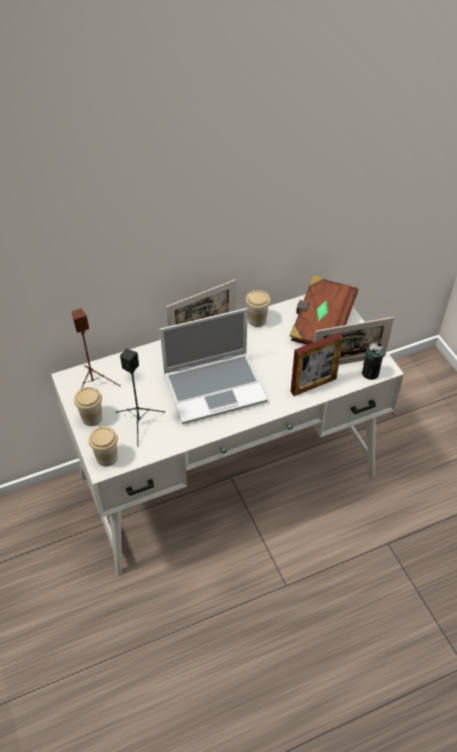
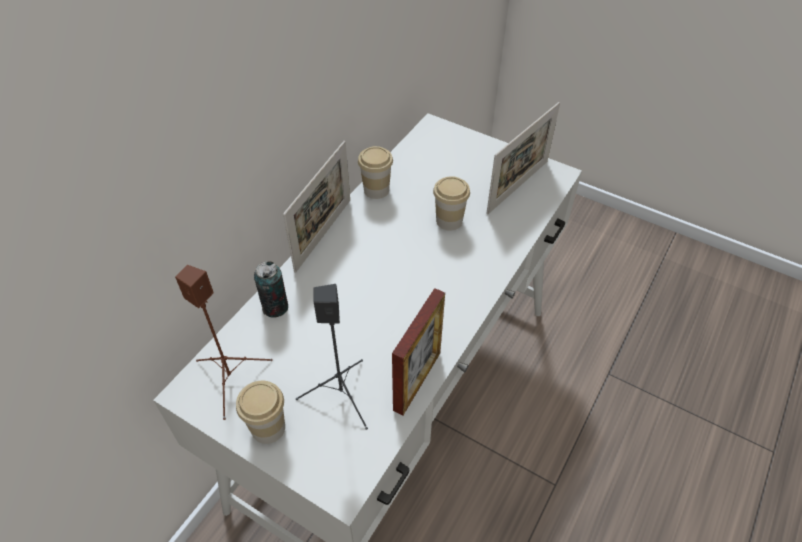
camera: 35 degrees left, 0 degrees up
cup [89,426,118,467] -> cup moved to [433,176,470,231]
laptop [160,308,268,424] -> none
brown book [290,275,358,345] -> none
picture frame [291,333,343,396] -> picture frame moved to [392,288,445,416]
can [362,343,384,380] -> can moved to [254,261,288,318]

